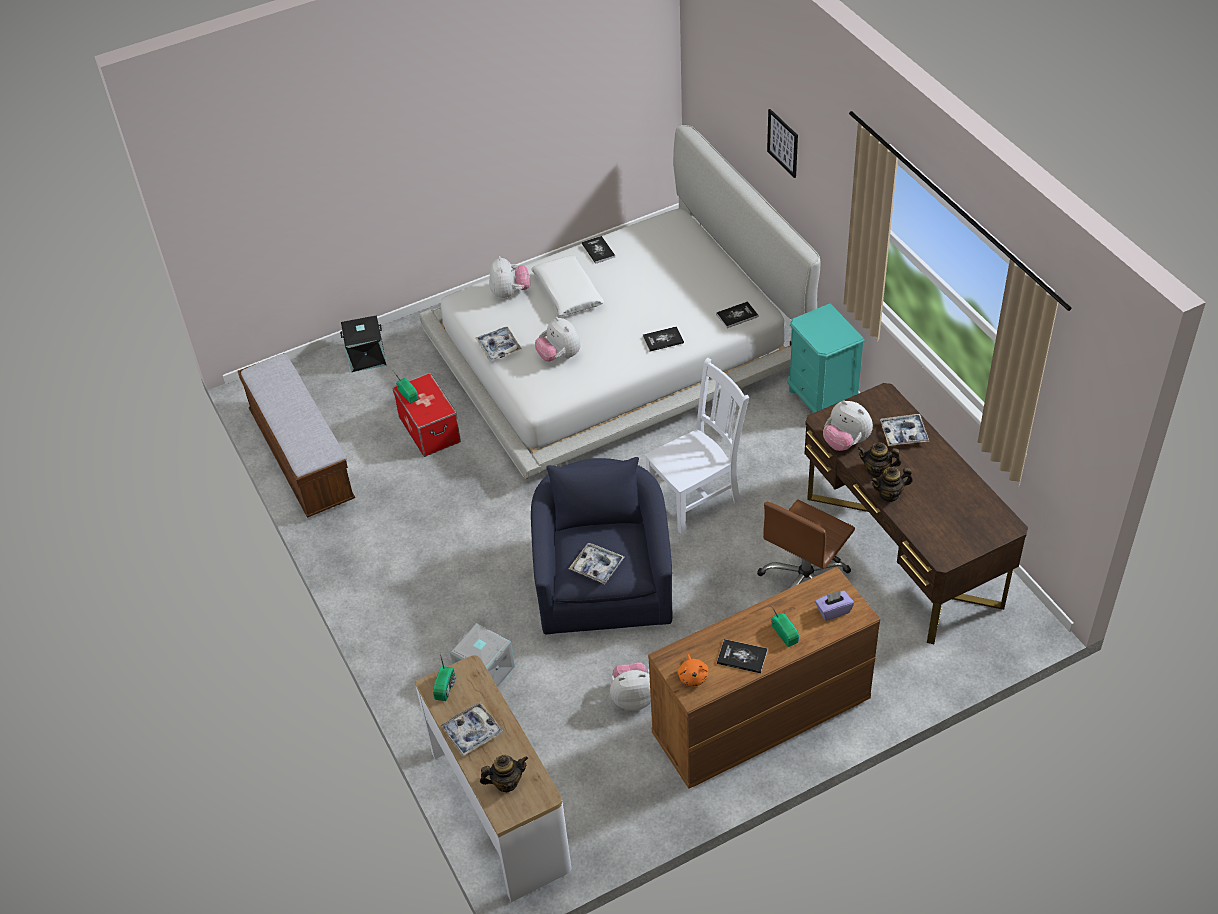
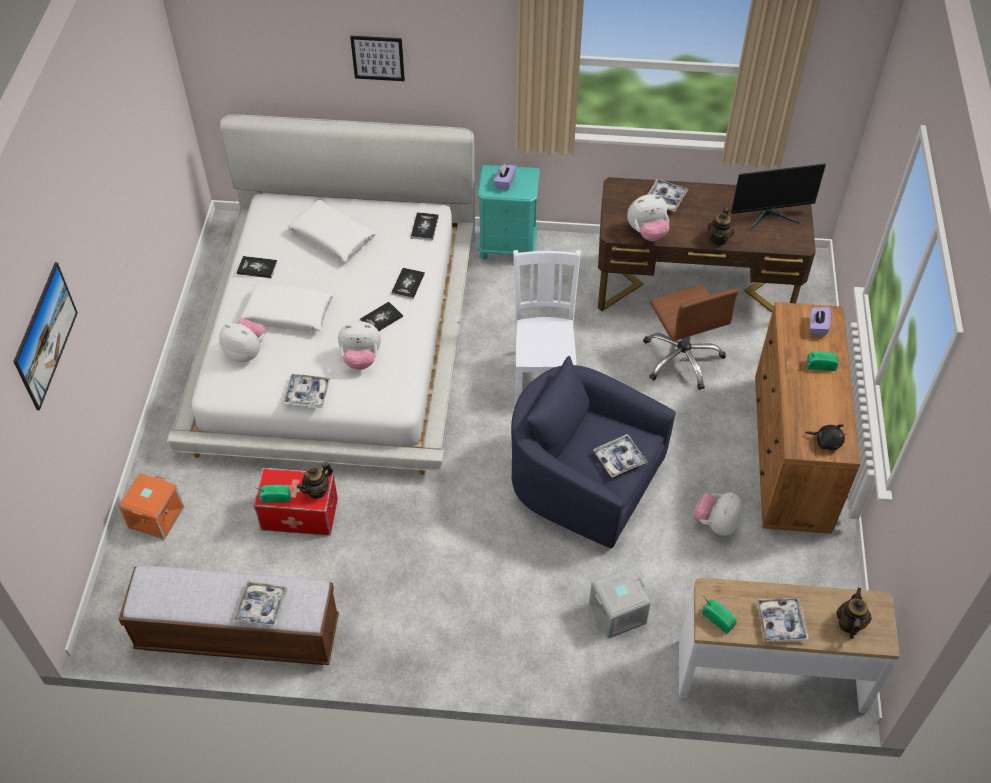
camera: 60 degrees left, 5 degrees up
black storage box [340,316,387,372] -> orange storage box [119,473,184,540]
orange plush toy [677,654,709,686] -> black plush toy [805,425,846,450]
book [717,639,768,674] -> book moved to [359,302,403,331]
teapot [857,442,901,478] -> teapot moved to [297,462,333,499]
none -> picture [13,262,78,410]
none -> tray [234,581,287,627]
none -> white pillow [288,200,376,262]
none -> purple tissue box [494,163,517,190]
none -> monitor [731,164,826,230]

